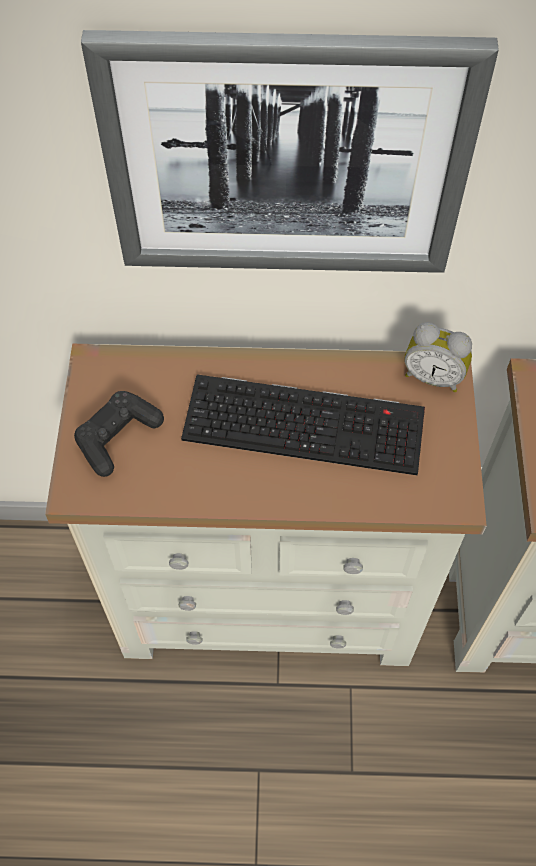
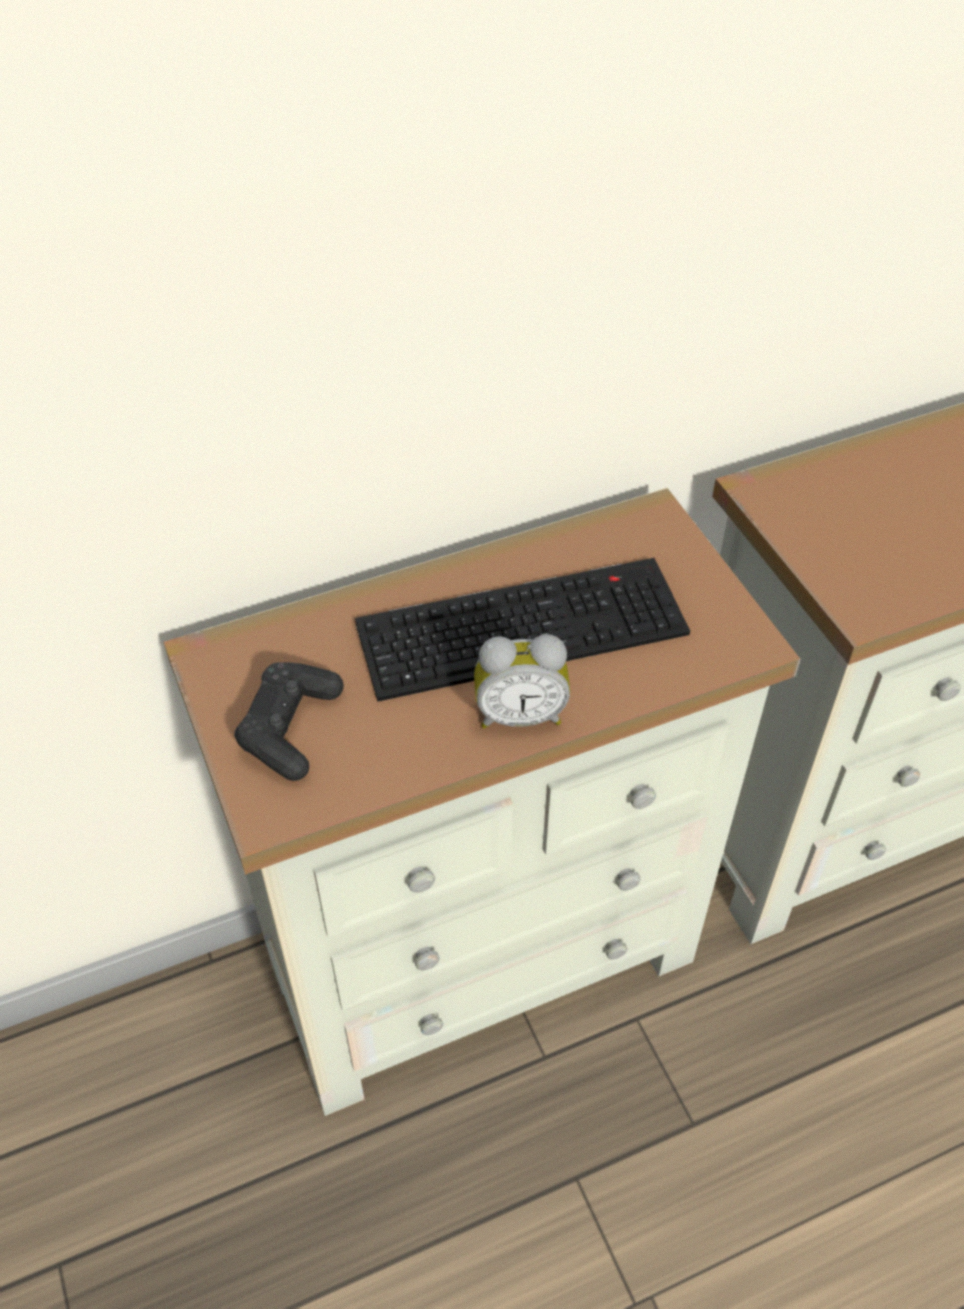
camera: 25 degrees left, 10 degrees down
picture [81,30,499,273] -> none
alarm clock [404,322,472,392] -> alarm clock moved to [474,634,570,729]

